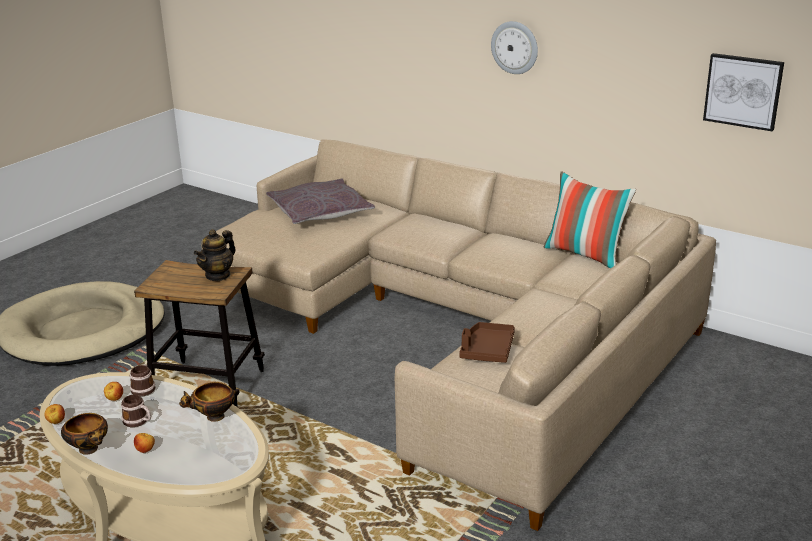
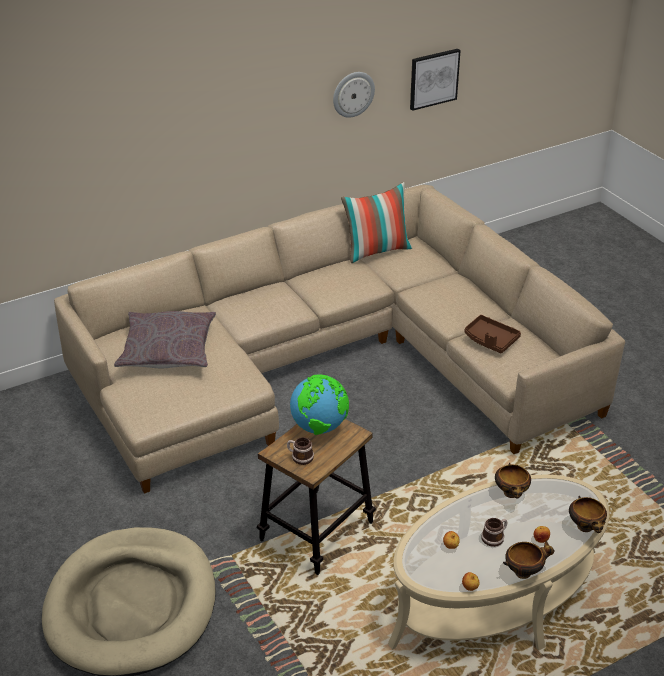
camera: 65 degrees left, 10 degrees up
mug [130,364,155,396] -> mug moved to [287,437,314,465]
teapot [194,229,236,281] -> globe [290,374,349,435]
wall clock [491,21,538,74] -> wall clock moved to [333,72,375,118]
none -> bowl [569,496,607,533]

